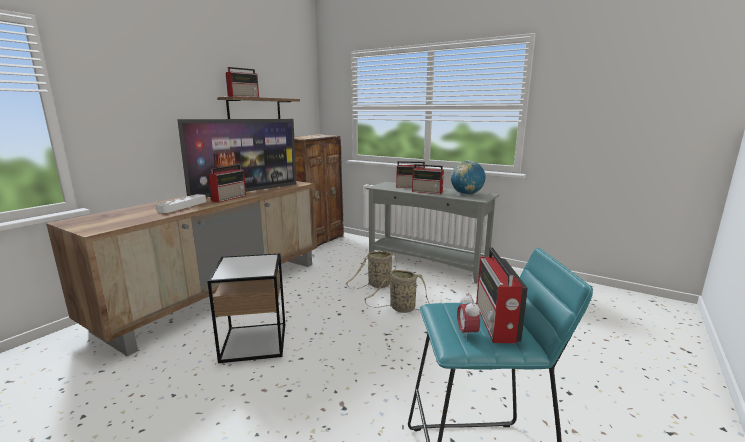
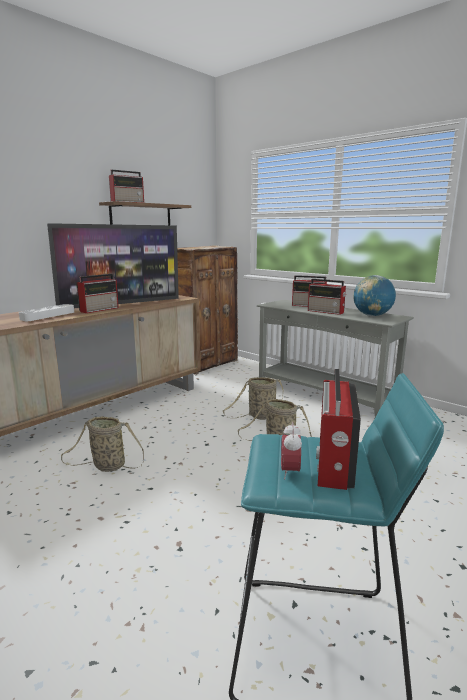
camera: 10 degrees right, 0 degrees up
side table [207,253,285,363] -> basket [61,416,144,472]

